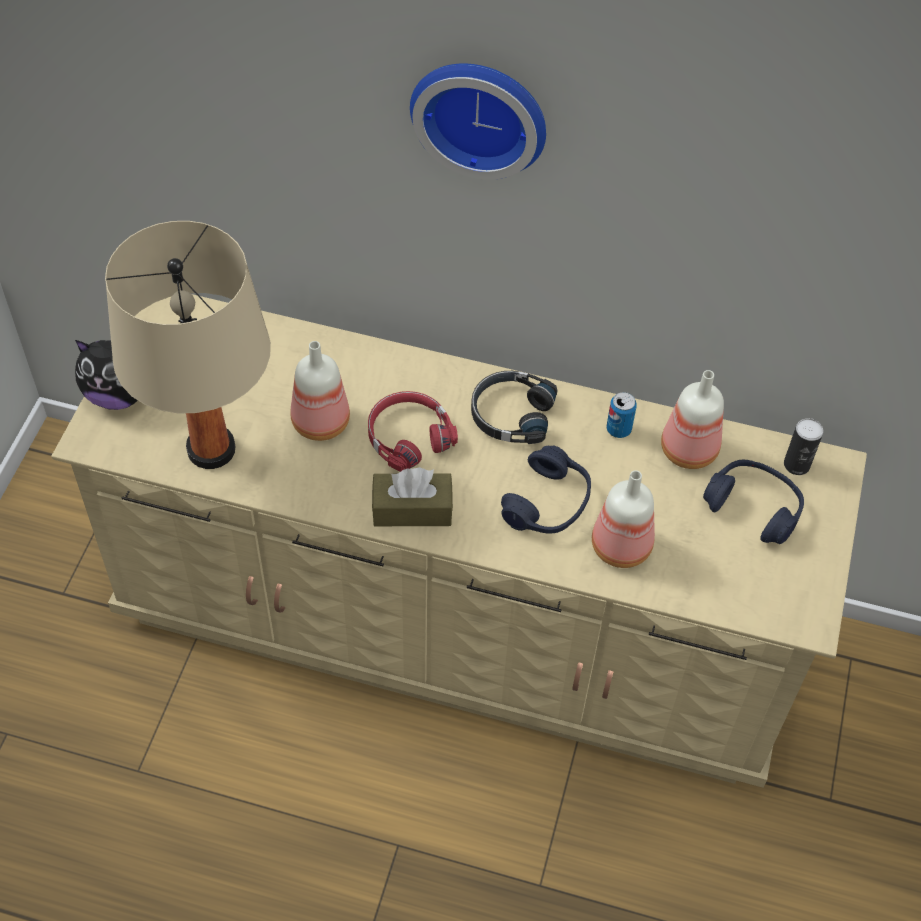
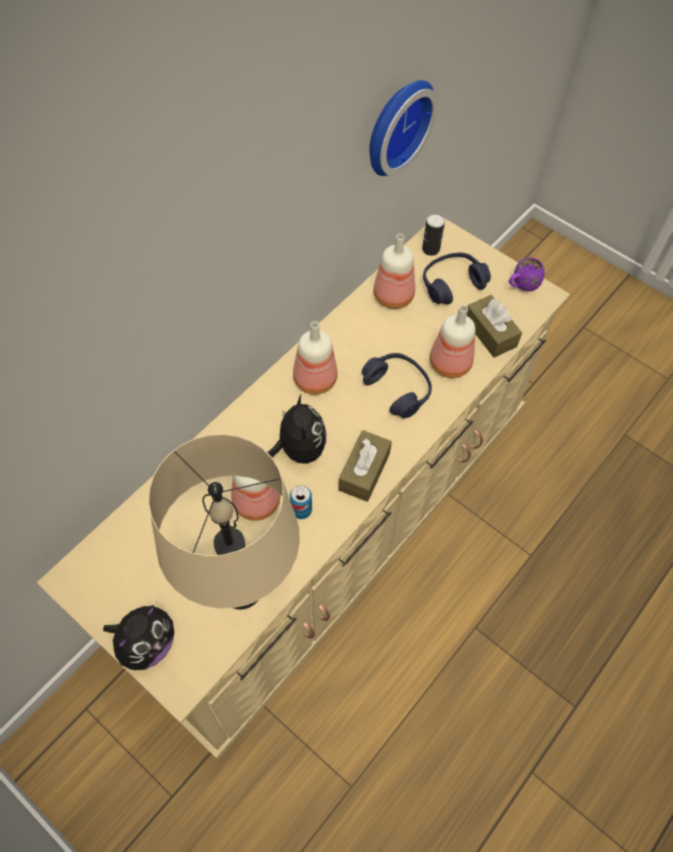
camera: 65 degrees left, 5 degrees up
red headphones [368,391,458,472] -> plush toy [267,395,326,464]
wall clock [410,63,546,180] -> wall clock moved to [369,80,438,176]
black headphones [471,371,557,444] -> bottle [293,321,338,394]
can [607,392,637,438] -> can moved to [290,485,312,519]
none -> brown tissue box [467,295,522,357]
none -> purple mug [508,257,545,291]

